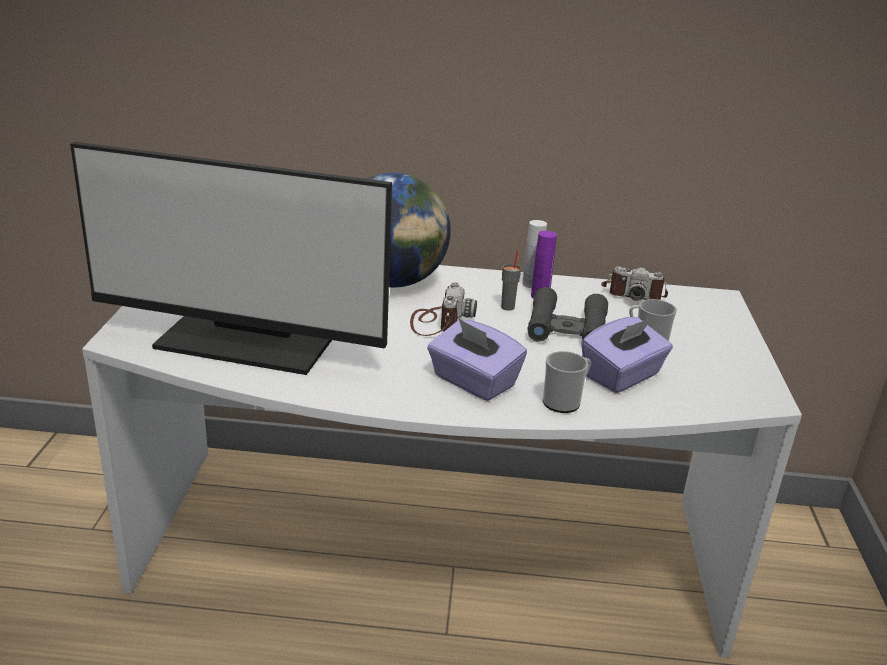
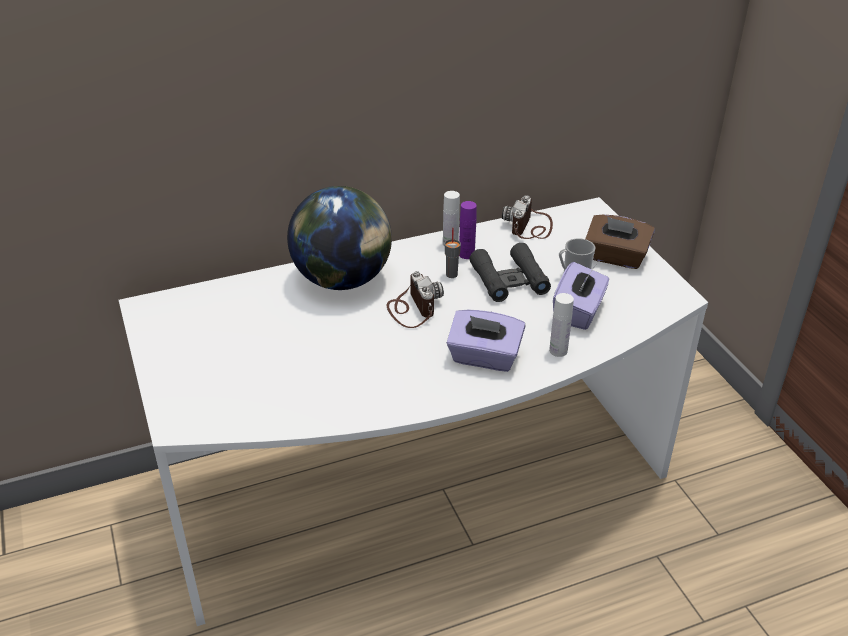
camera: 25 degrees left, 10 degrees up
monitor [70,142,392,375] -> none
mug [543,351,591,413] -> white bottle [549,293,574,357]
camera [601,266,668,301] -> camera turned 120 degrees clockwise [502,195,553,239]
none -> brown tissue box [585,214,655,269]

